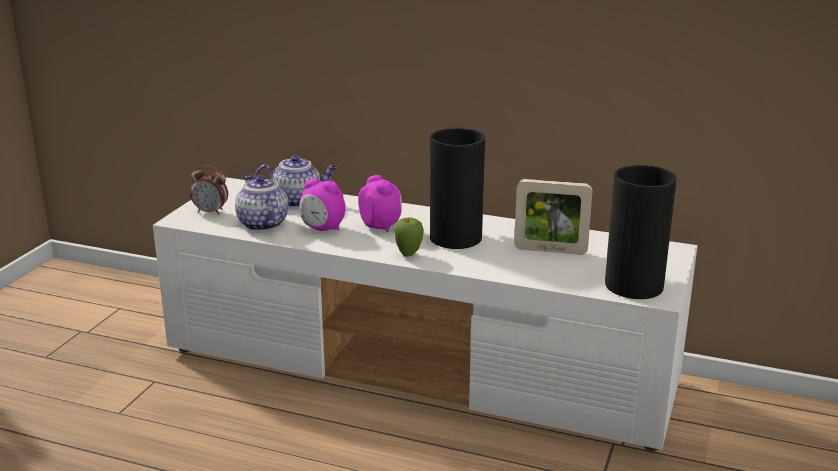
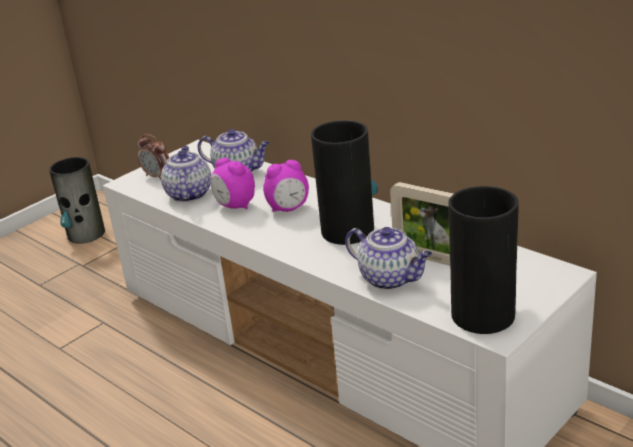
camera: 25 degrees right, 5 degrees up
alarm clock [358,175,402,232] -> alarm clock turned 75 degrees clockwise [263,160,309,212]
apple [394,217,424,256] -> none
none -> vase [49,157,105,244]
none -> teapot [345,227,432,290]

